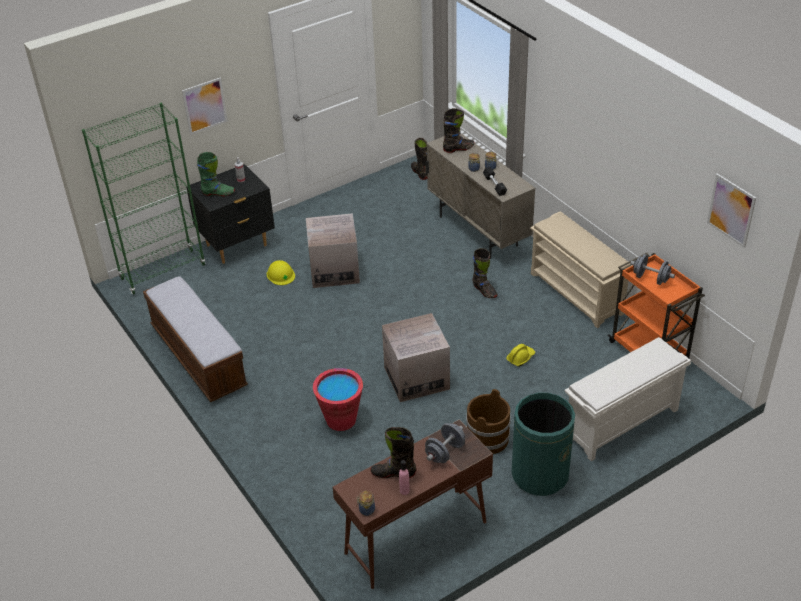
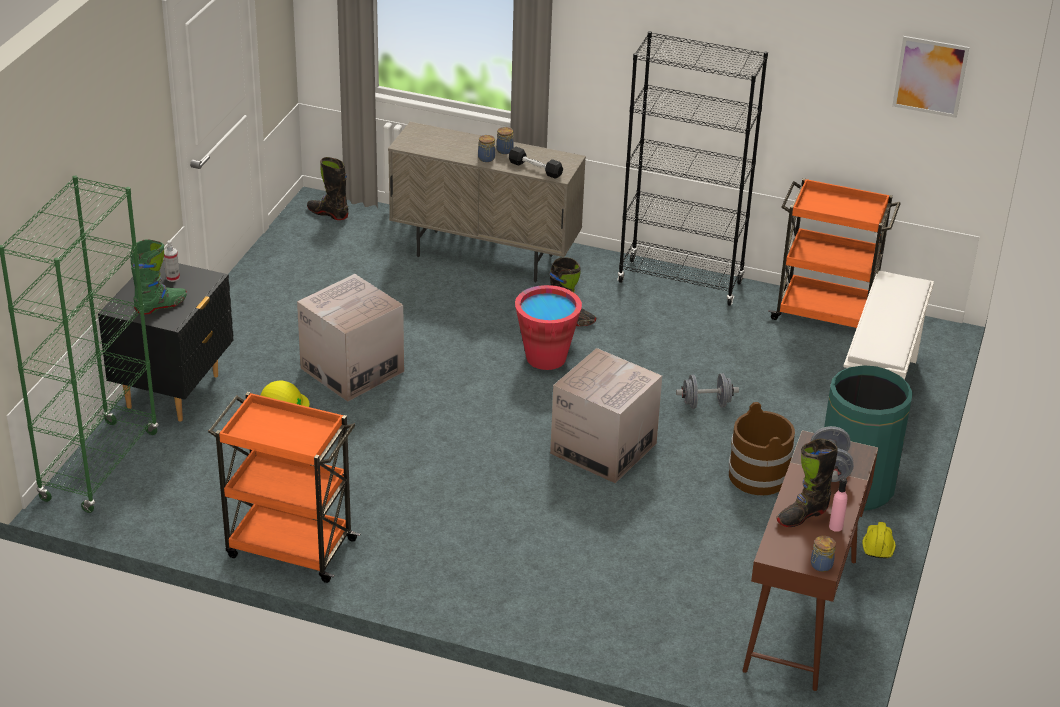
camera: 40 degrees left, 5 degrees down
bench [143,276,248,402] -> orange cart [208,392,360,583]
picture [182,78,228,135] -> none
red bucket [313,368,363,431] -> red bucket moved to [515,285,582,370]
black boot [443,108,475,153] -> none
yellow hard hat [506,344,535,367] -> yellow hard hat moved to [862,522,896,558]
beige shoe rack [530,211,632,328] -> black bookcase [617,31,768,306]
grey dumbbell [630,254,675,285] -> grey dumbbell moved to [676,373,739,409]

